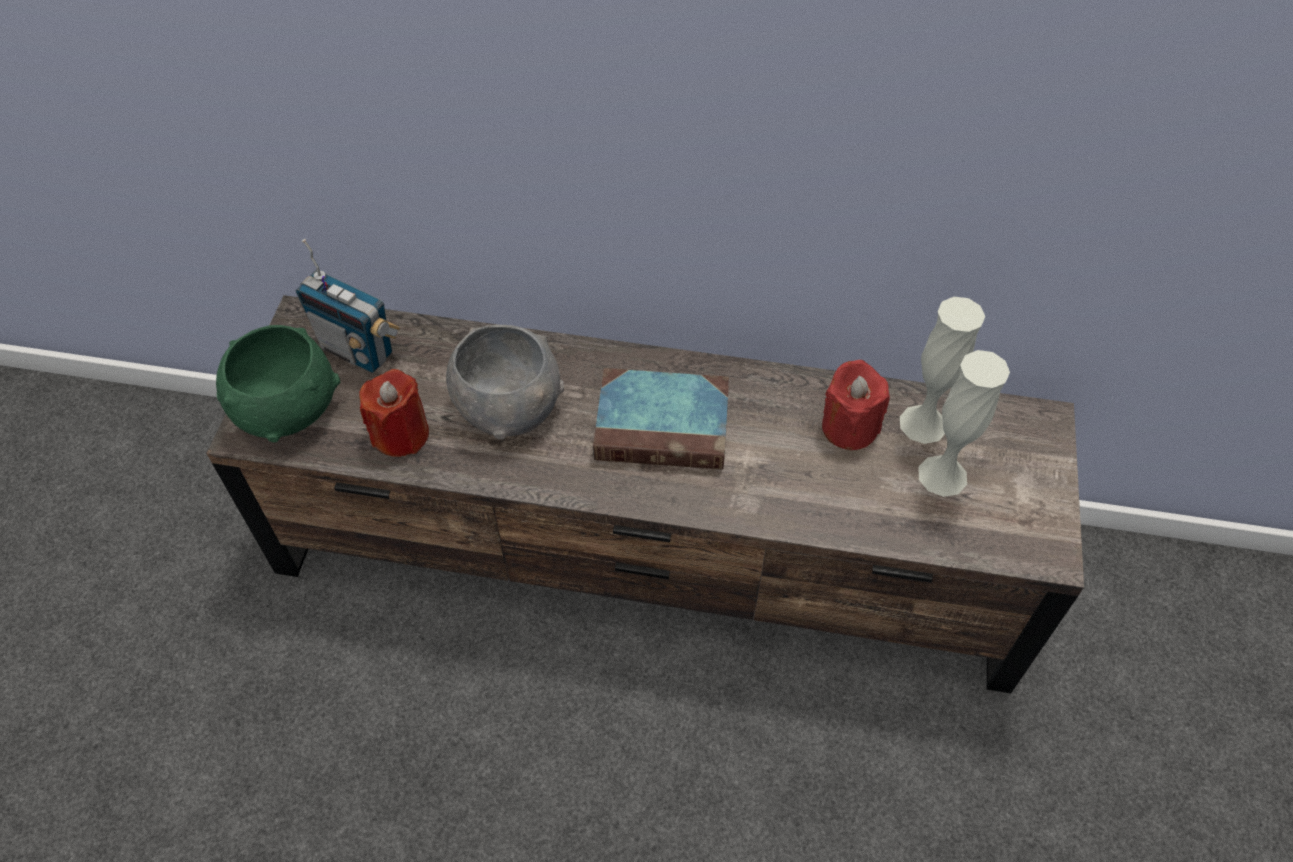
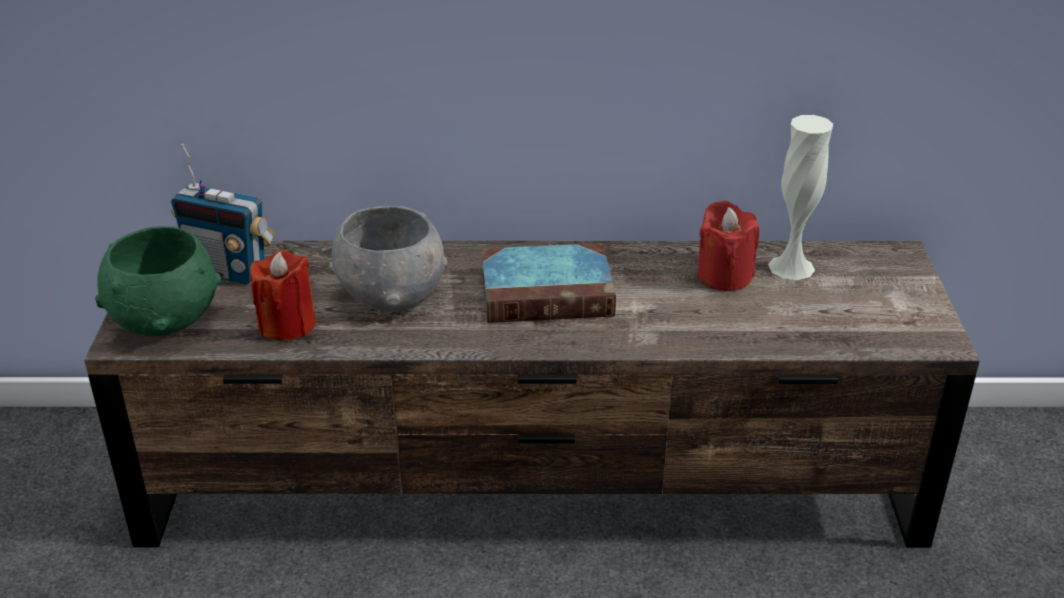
camera: 10 degrees left, 20 degrees down
white vase [919,350,1010,497] -> none

